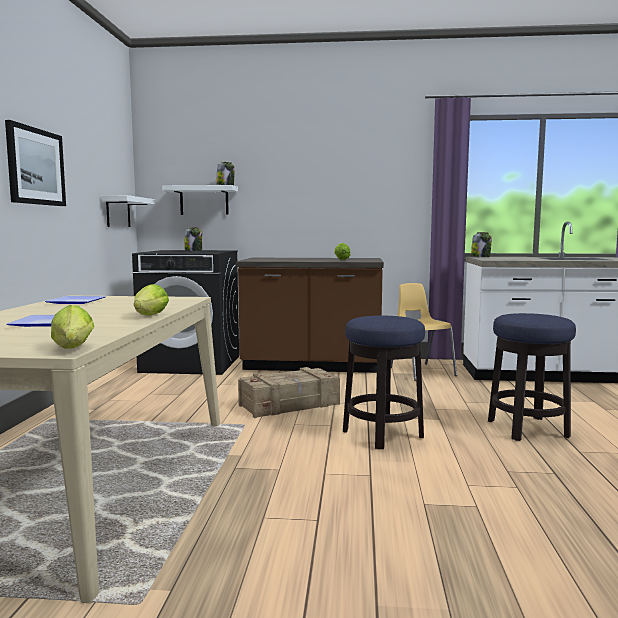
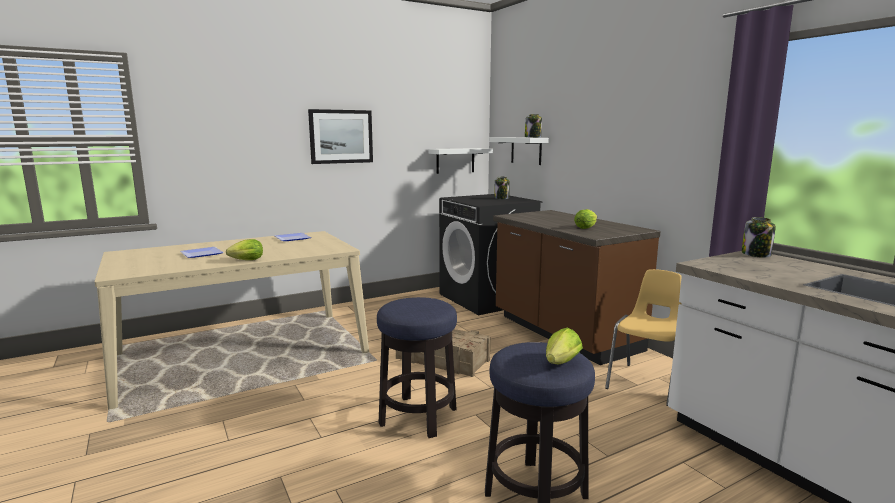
camera: 55 degrees right, 5 degrees up
lettuce [51,305,94,349] -> lettuce moved to [546,328,583,364]

